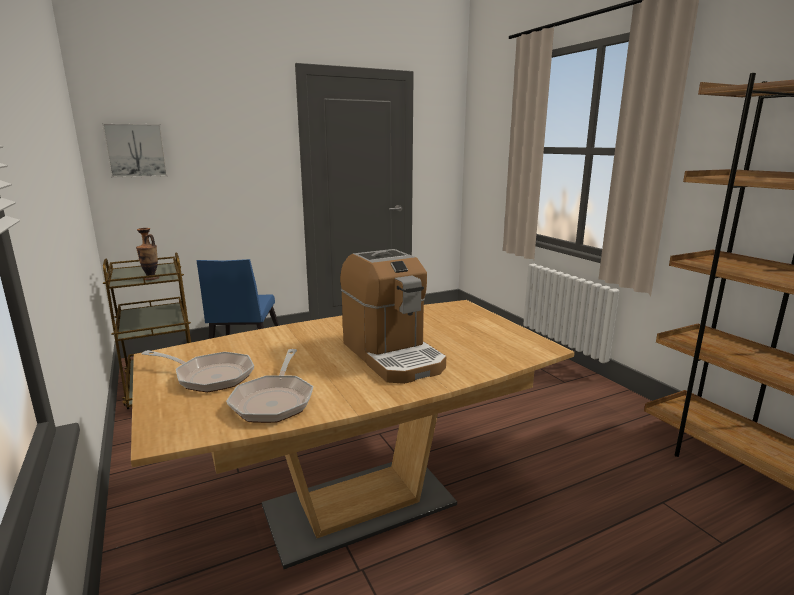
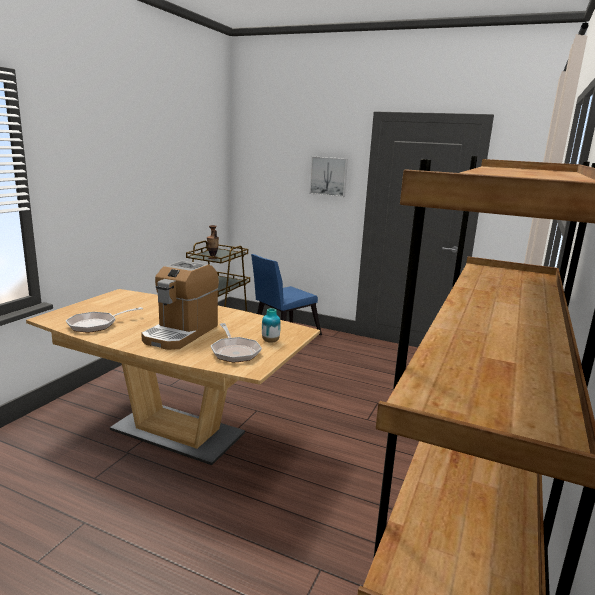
camera: 50 degrees right, 0 degrees up
picture [102,123,168,178] -> picture moved to [309,156,348,197]
frying pan [142,350,254,392] -> frying pan moved to [211,323,262,363]
none -> vase [262,308,281,343]

